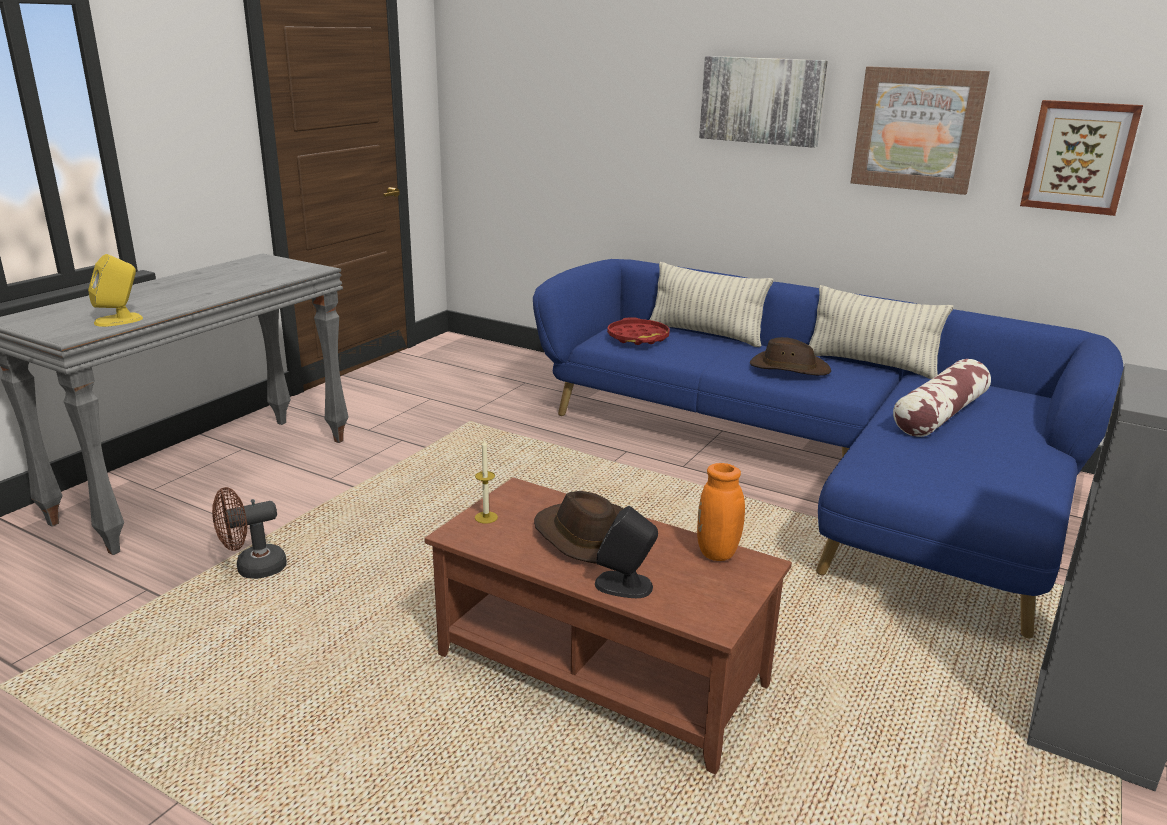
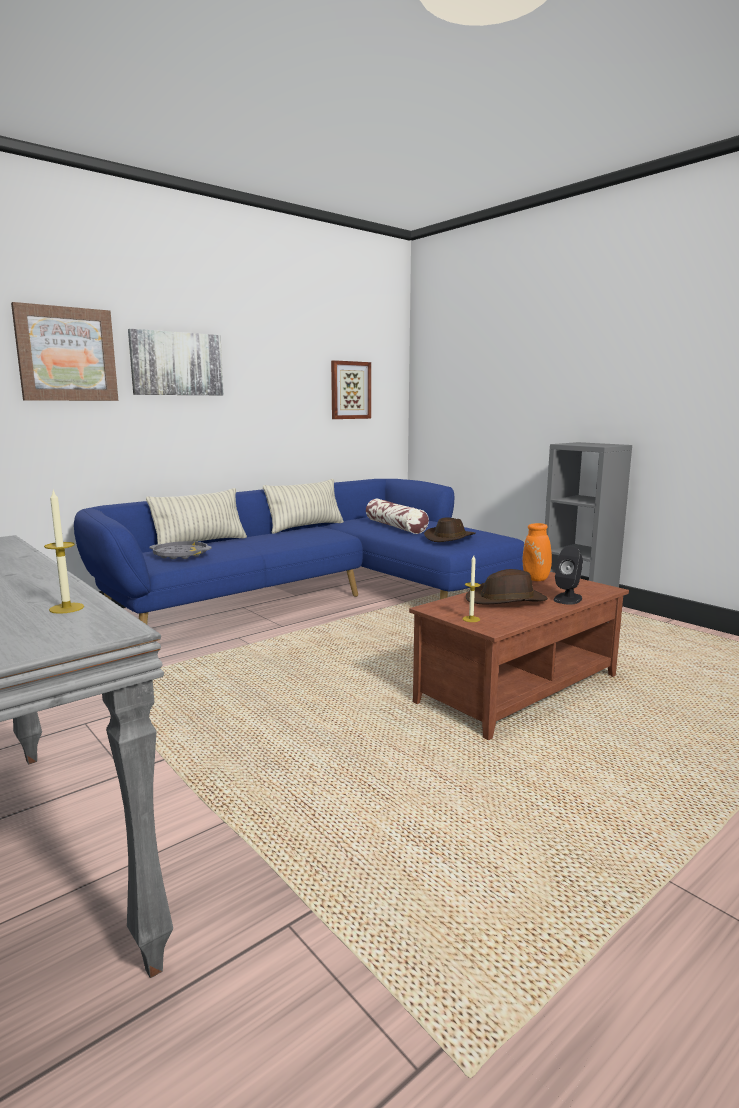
camera: 70 degrees left, 10 degrees down
yellow speaker [88,254,143,327] -> candle [44,491,84,614]
brown fan [212,487,287,579] -> none
red tray [607,317,670,345] -> grey tray [149,541,212,559]
brown hat [750,337,831,376] -> brown hat moved to [424,517,476,542]
picture [851,66,990,195] -> picture moved to [11,302,118,401]

